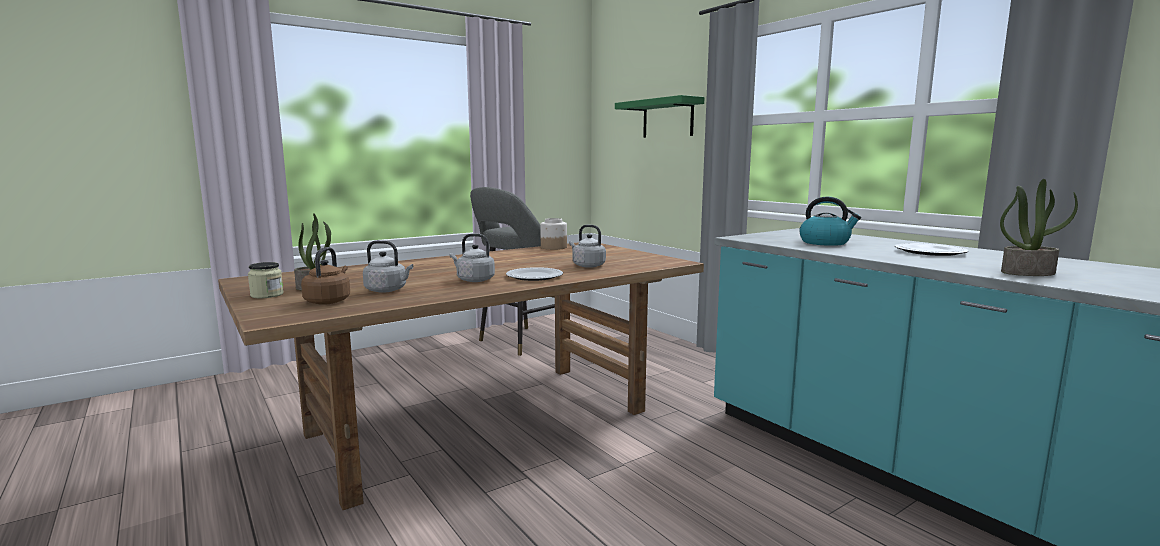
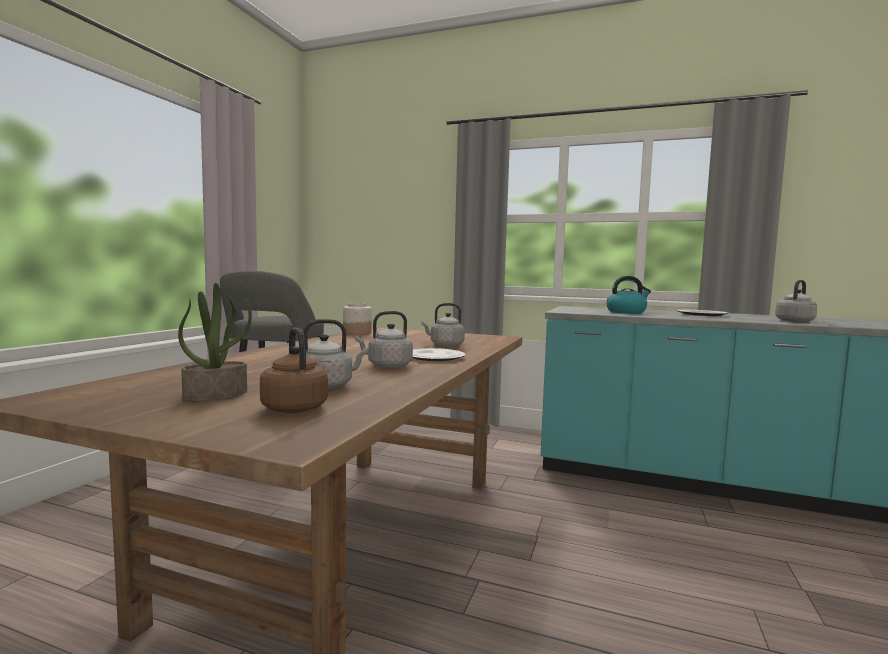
camera: 35 degrees left, 5 degrees down
jar [248,262,283,298] -> none
green shelf [615,95,705,138] -> none
potted plant [1000,179,1078,276] -> grey kettle [775,280,817,322]

